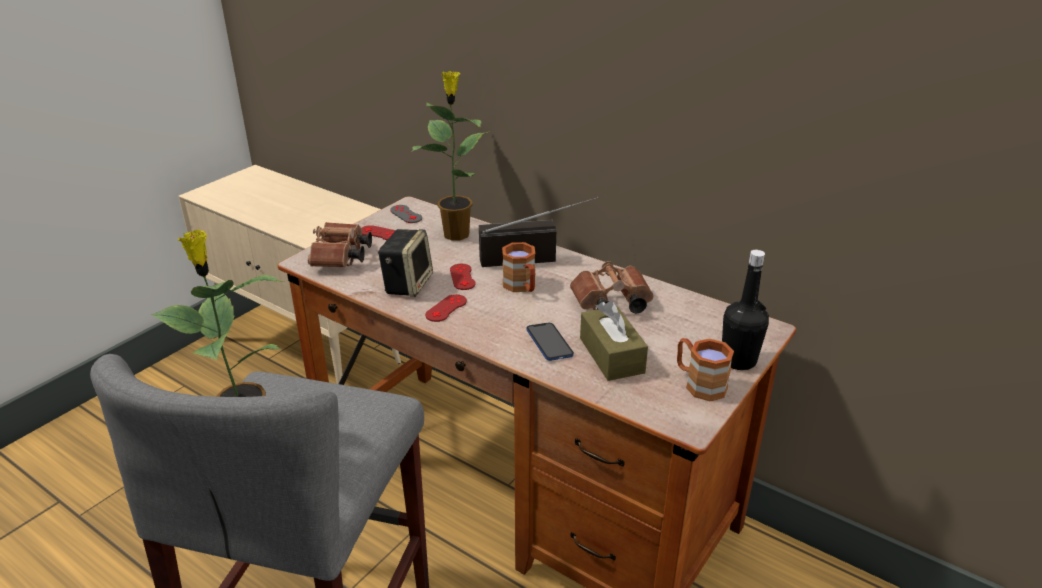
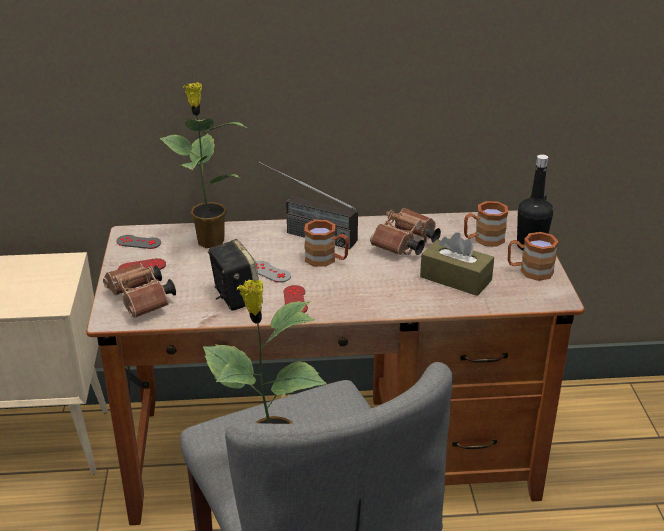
camera: 40 degrees left, 0 degrees up
red game controller [450,264,476,290] -> grey game controller [256,261,291,283]
radio [479,197,598,267] -> radio turned 105 degrees counterclockwise [259,162,358,249]
phone [526,323,574,361] -> none
none -> brown mug [464,201,508,247]

